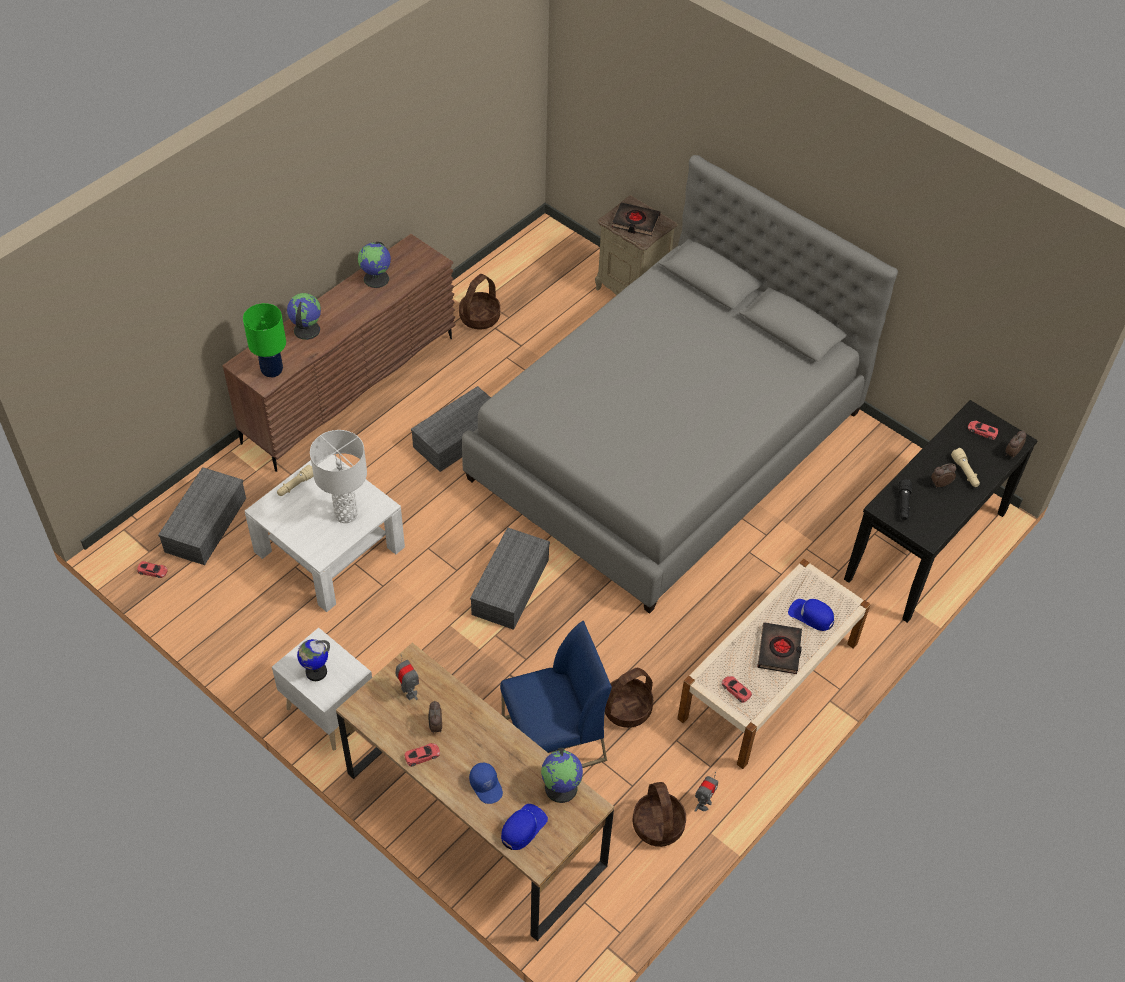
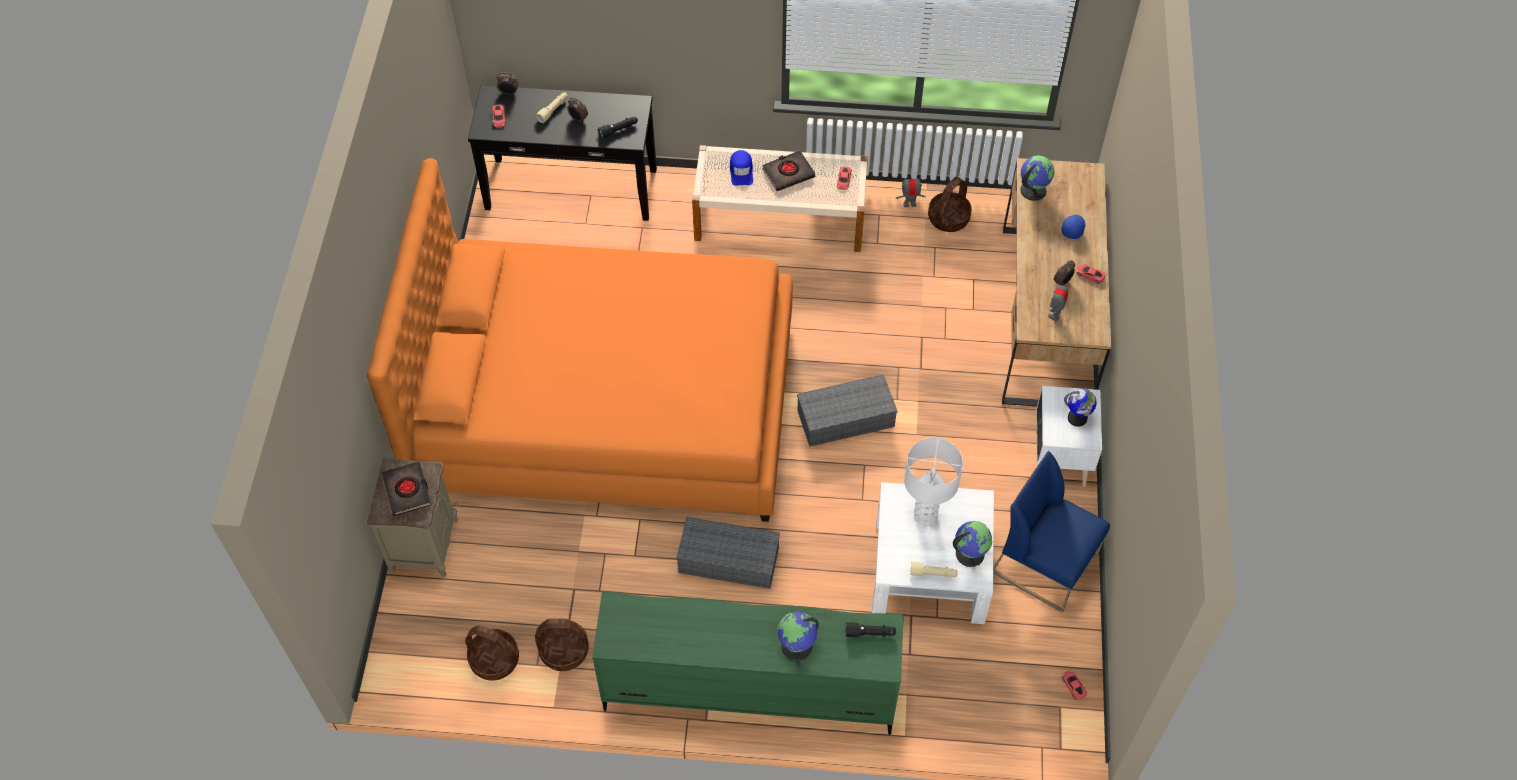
camera: 125 degrees left, 5 degrees up
grey storage box [158,467,246,565] -> none
brown dresser [222,234,456,472] -> green dresser [592,591,904,735]
green table lamp [243,303,286,378] -> black flashlight [846,622,896,637]
globe [358,242,391,288] -> globe moved to [953,521,992,567]
grey bed [462,155,898,614] -> orange bed [367,158,793,522]
blue chair [500,621,612,768] -> blue chair moved to [993,451,1110,613]
blue cap [501,804,548,850] -> none
basket [605,668,653,728] -> basket moved to [465,626,519,681]

